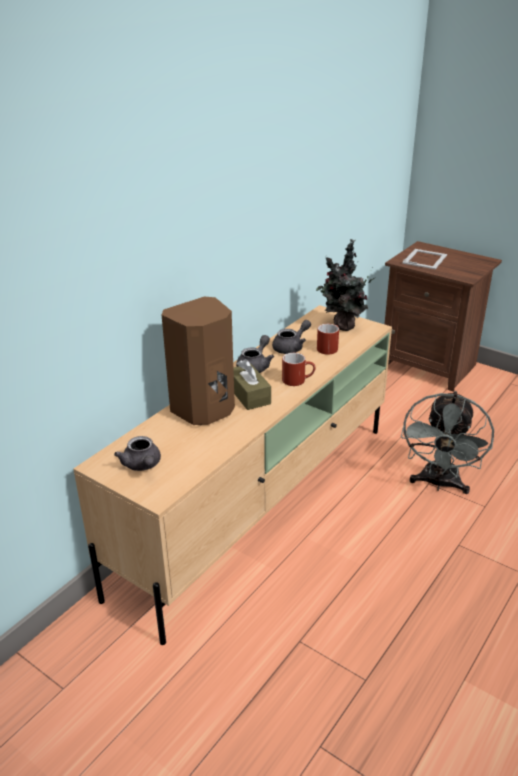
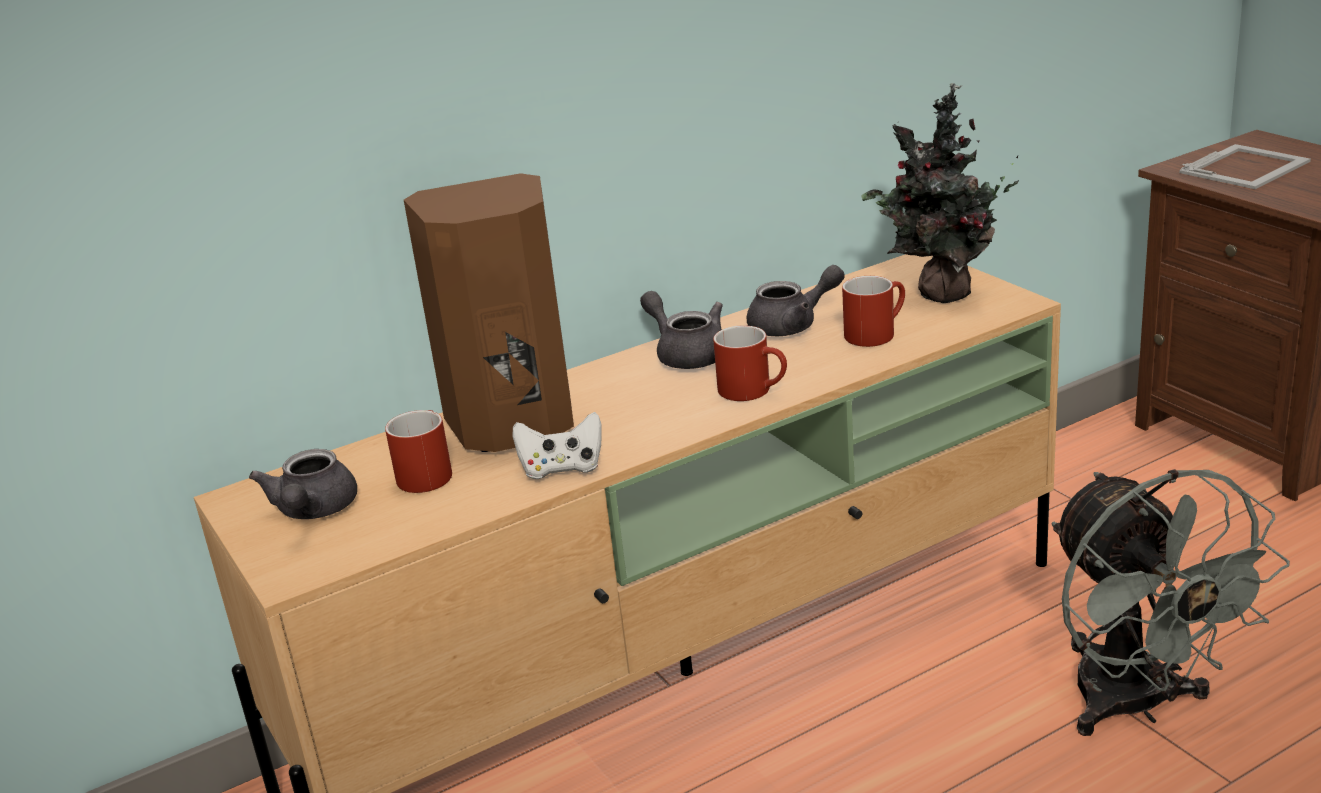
camera: 25 degrees right, 5 degrees down
brown tissue box [233,359,271,410] -> none
grey teapot [236,335,274,373] -> grey teapot turned 90 degrees counterclockwise [640,291,723,369]
grey fan [401,391,494,494] -> grey fan turned 60 degrees counterclockwise [1051,469,1290,736]
none -> red mug [385,410,452,493]
none -> white game controller [512,412,602,479]

